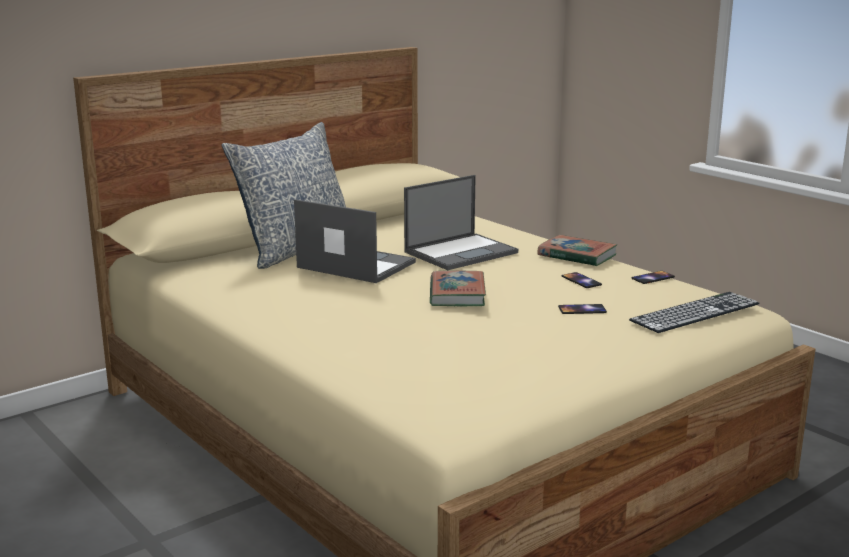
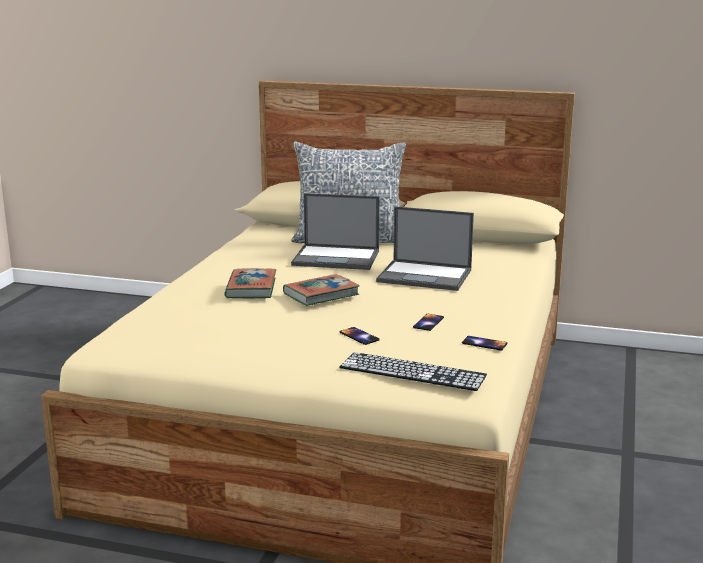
camera: 55 degrees right, 0 degrees up
laptop [294,199,416,283] -> laptop turned 105 degrees clockwise [291,193,380,270]
book [538,235,617,266] -> book moved to [225,268,277,298]

